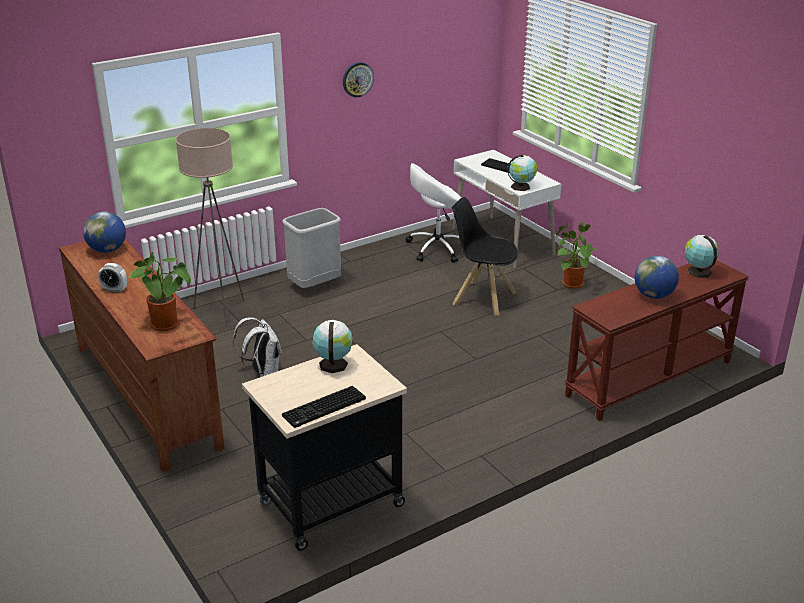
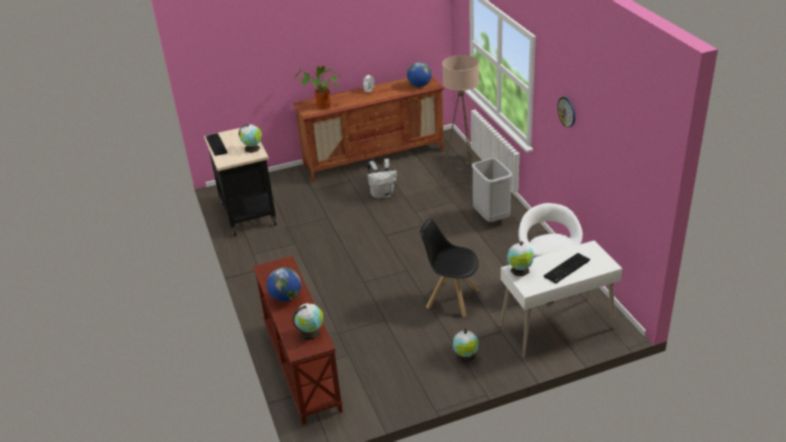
camera: 105 degrees right, 5 degrees up
black chair [452,197,518,316] -> black chair turned 105 degrees counterclockwise [420,219,480,318]
potted plant [556,222,596,289] -> globe [453,329,479,362]

